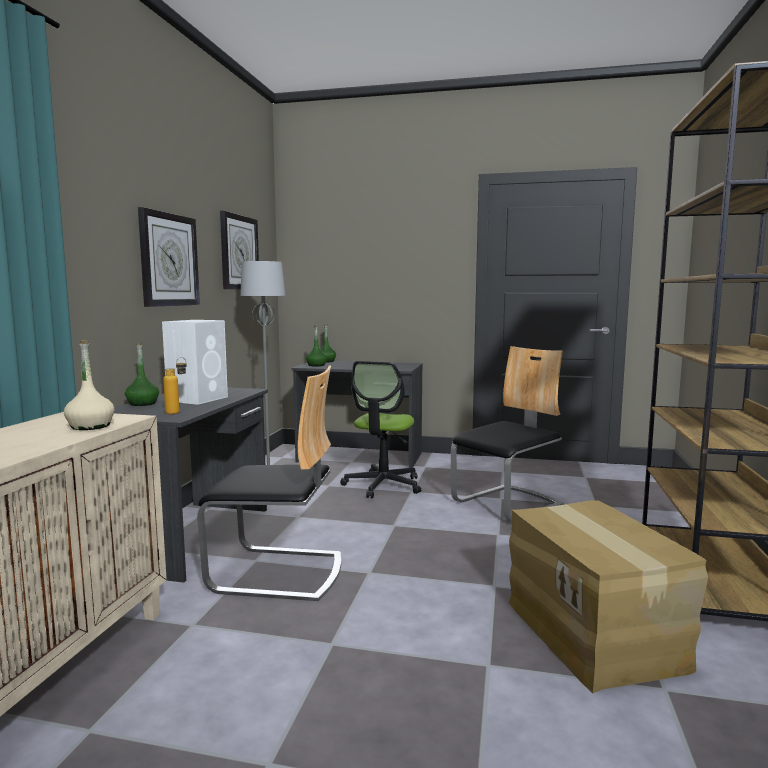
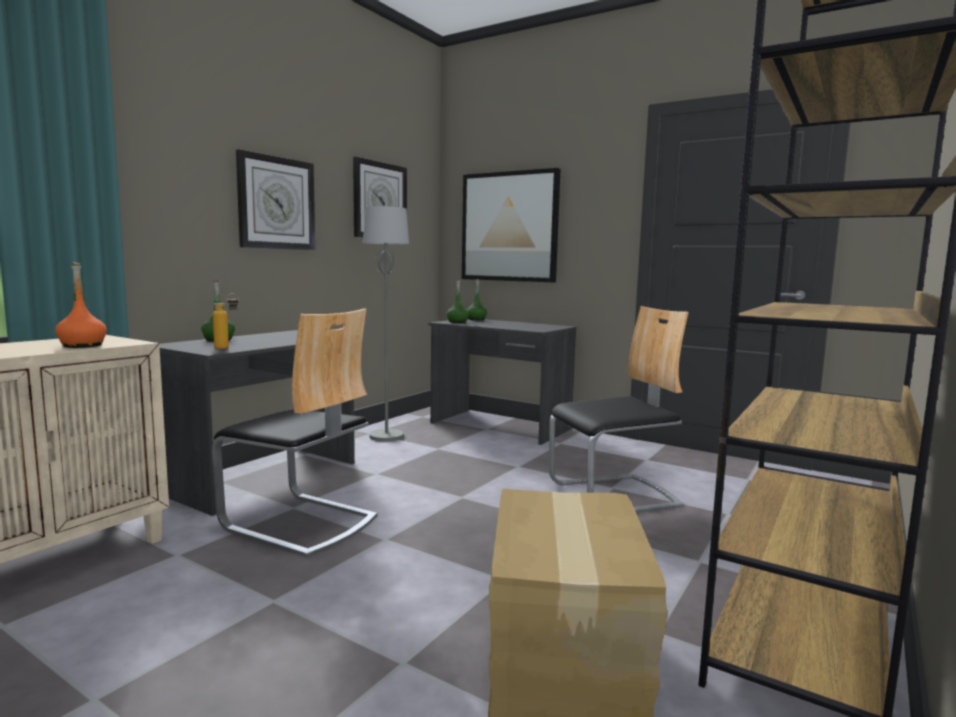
camera: 20 degrees right, 0 degrees up
beige bottle [64,340,114,430] -> orange bottle [55,262,107,348]
white speaker [162,320,228,405] -> none
office chair [340,361,421,499] -> none
none -> picture [462,168,561,282]

